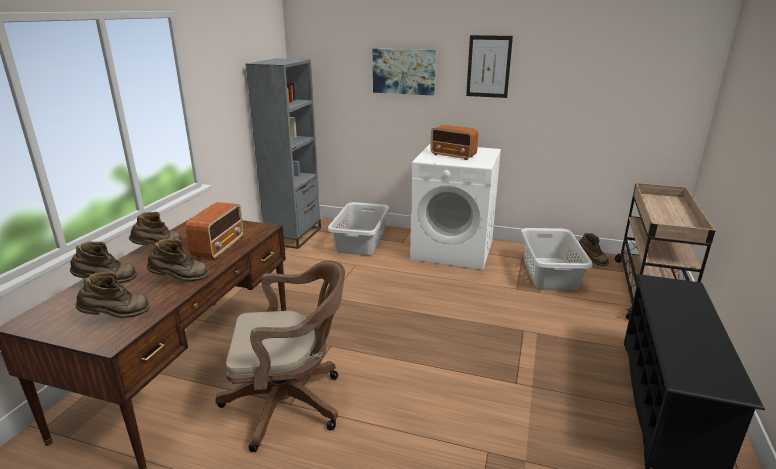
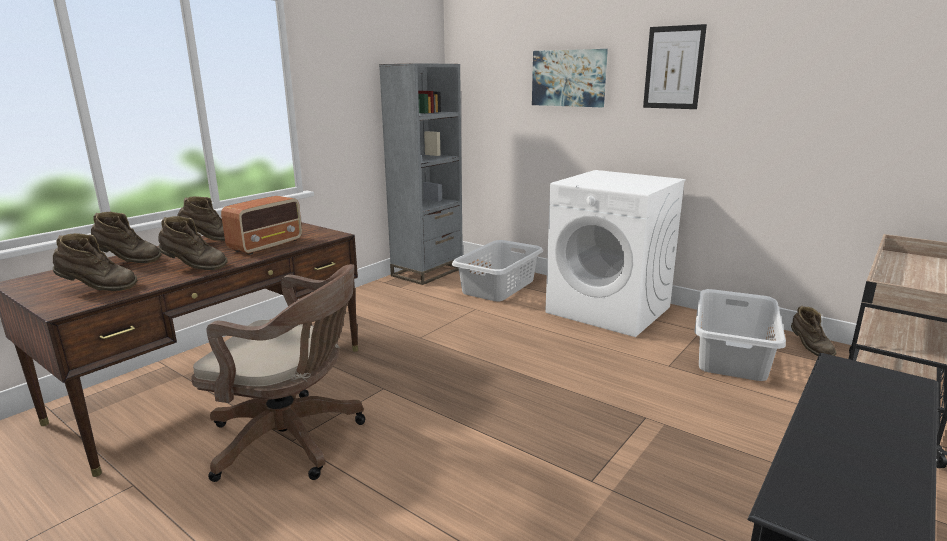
camera: 20 degrees right, 5 degrees down
radio [430,125,478,160] -> none

